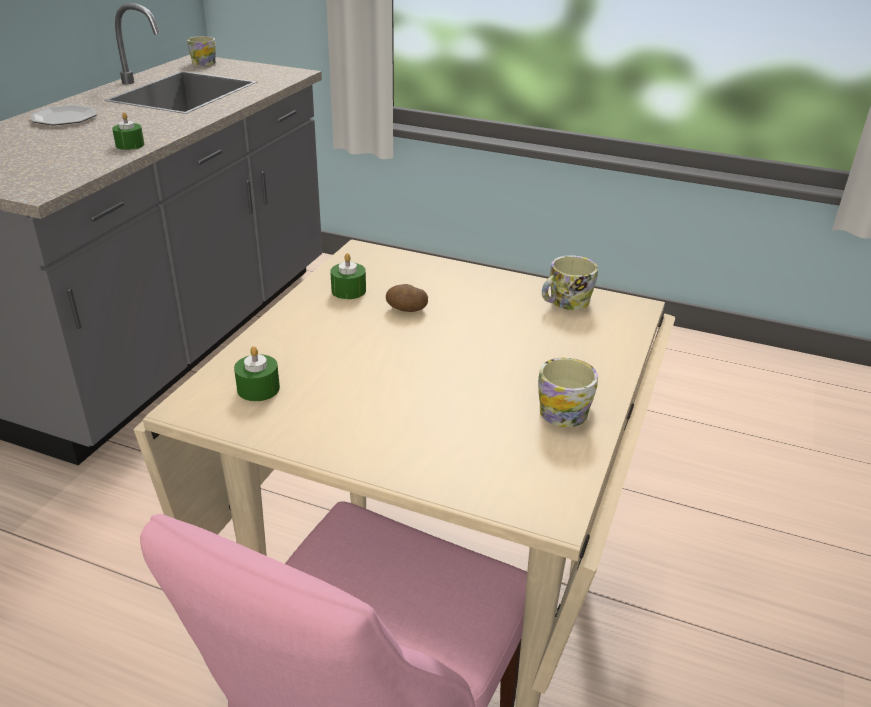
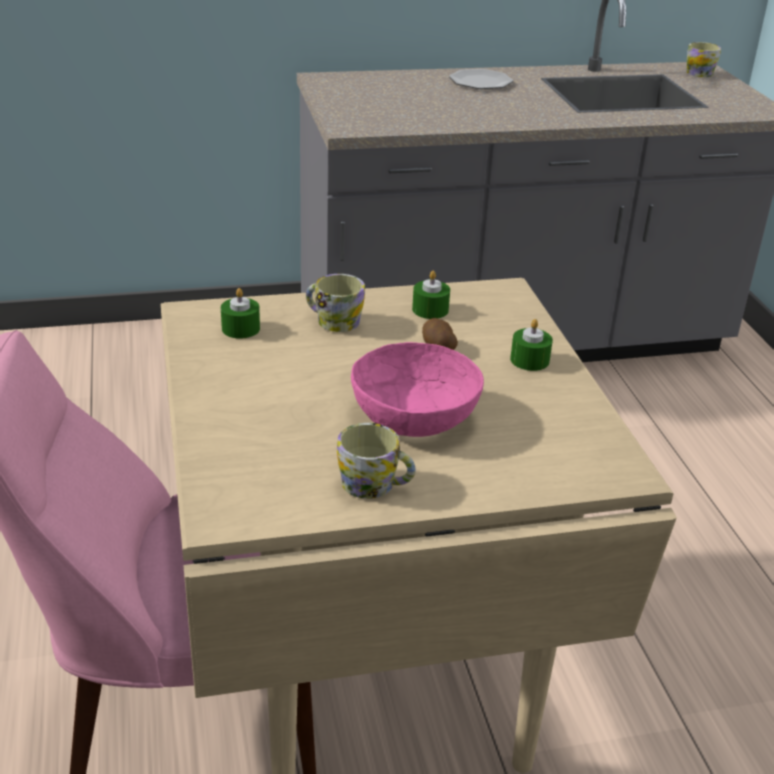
camera: 55 degrees right, 0 degrees up
green candle [112,112,144,150] -> green candle moved to [510,319,553,371]
mug [542,255,598,310] -> mug moved to [306,274,365,332]
none -> pink bowl [351,342,484,437]

